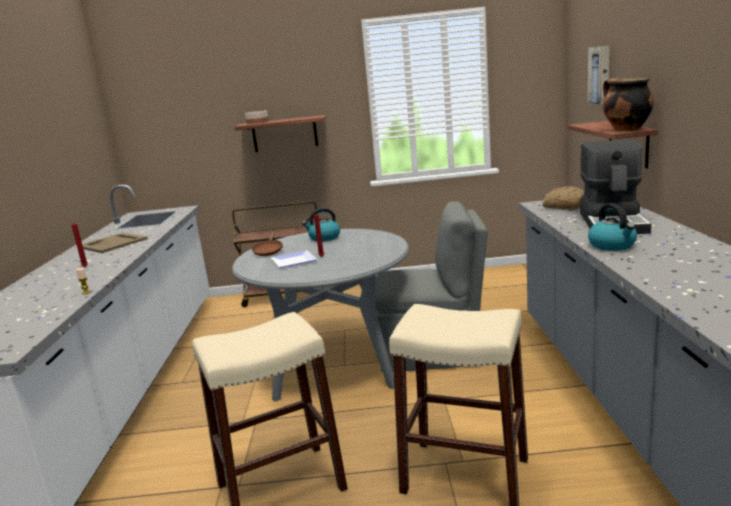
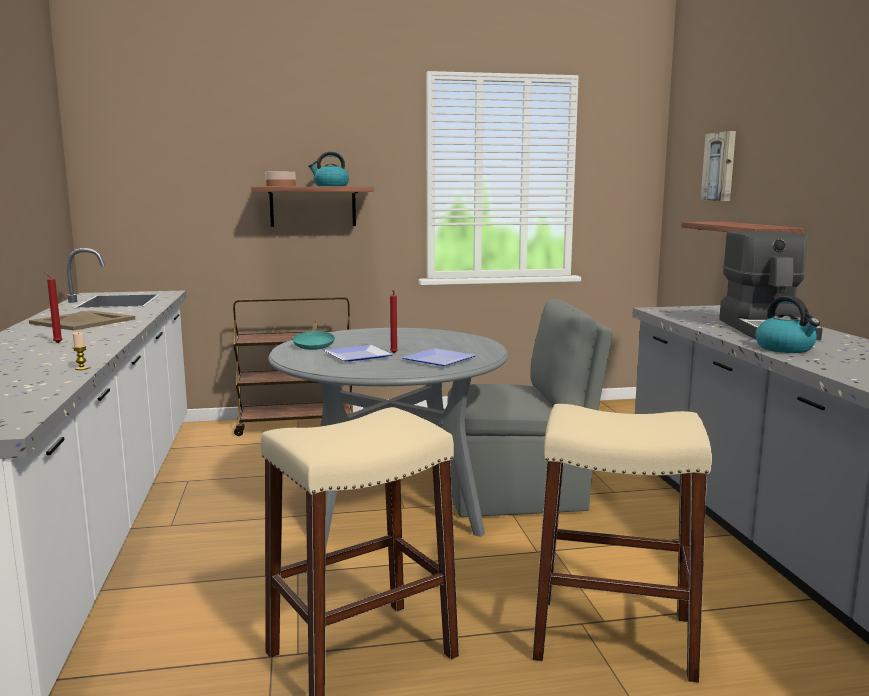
camera: 10 degrees left, 5 degrees down
brown frying pan [252,231,283,256] -> turquoise frying pan [291,321,336,350]
kettle [302,208,340,242] -> kettle moved to [308,152,349,186]
bread [543,186,584,210] -> none
cooking pot [603,78,654,131] -> none
none -> plate [402,348,476,366]

